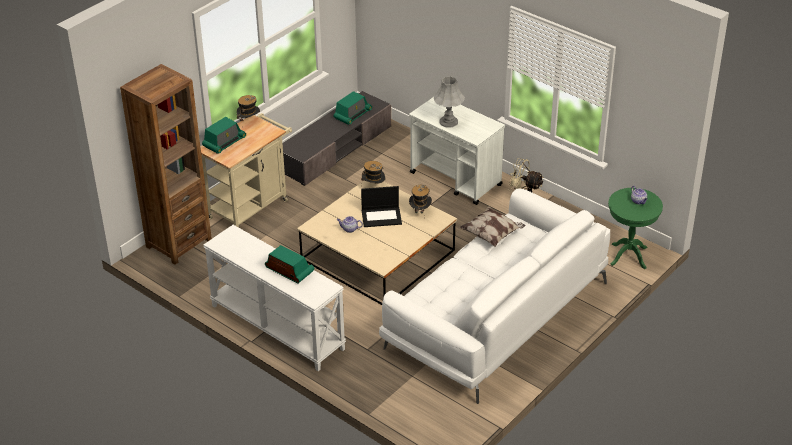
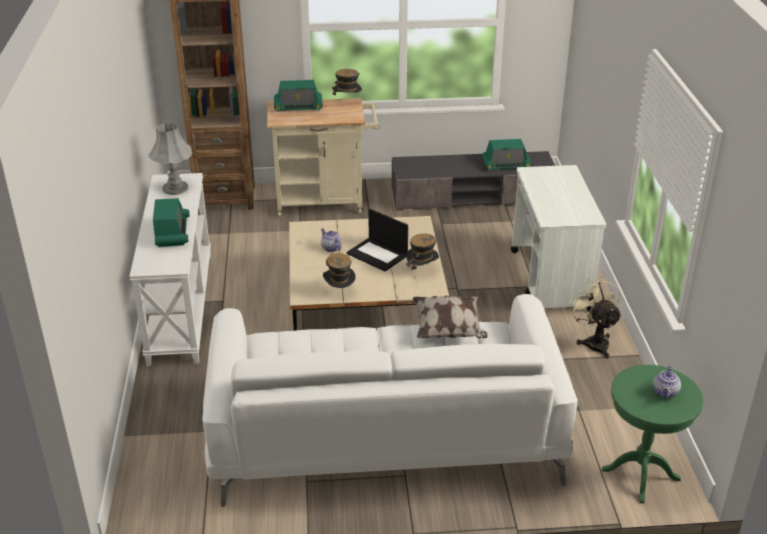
camera: 45 degrees right, 5 degrees down
hat [361,161,385,187] -> hat moved to [323,253,356,288]
grey table lamp [434,76,465,128] -> grey table lamp moved to [149,123,192,195]

